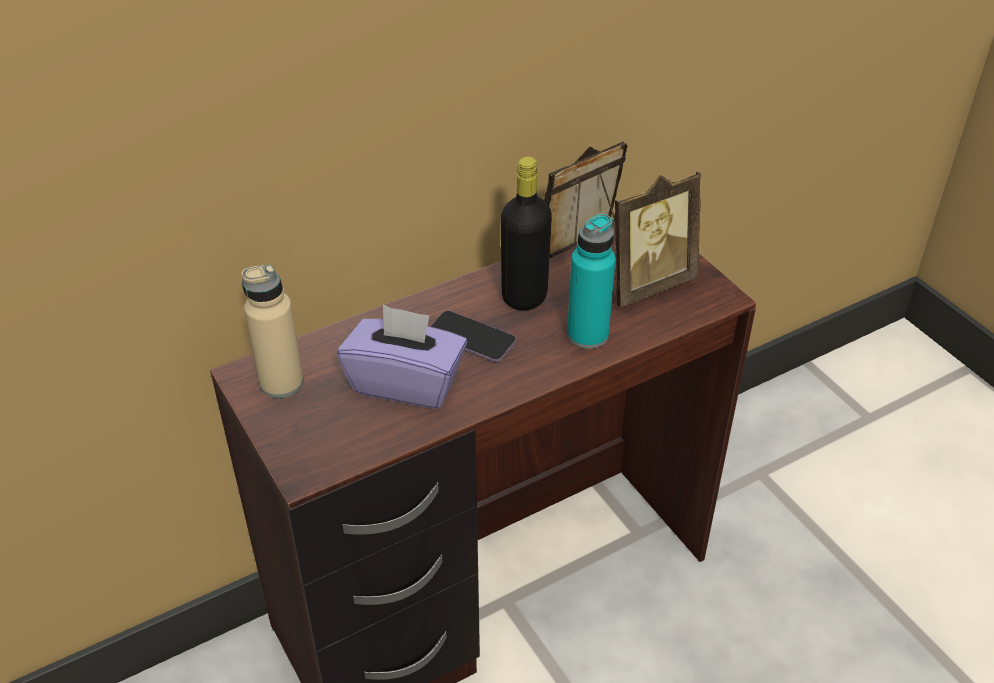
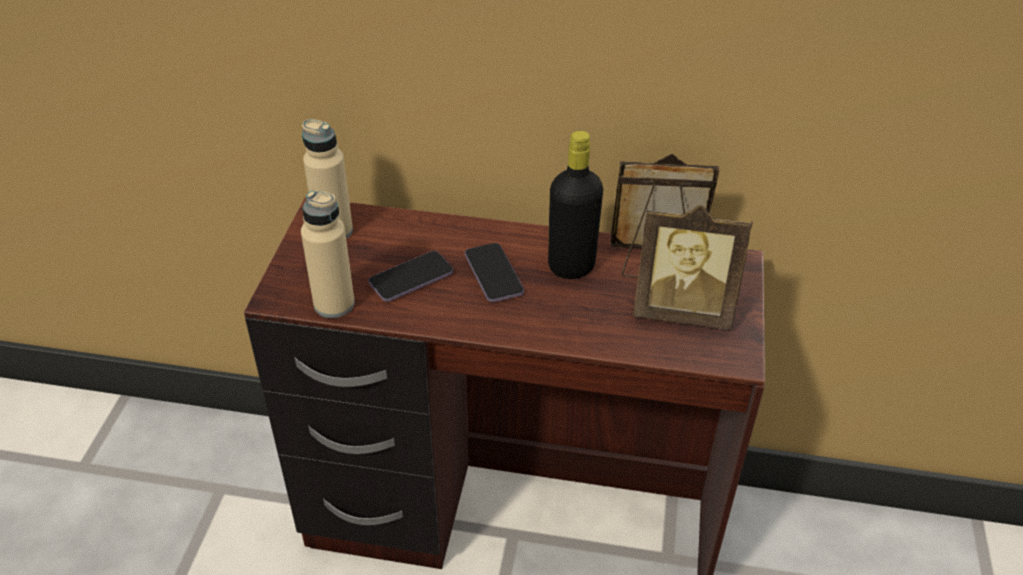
camera: 40 degrees right, 0 degrees up
purple tissue box [337,305,467,409] -> phone [369,251,453,302]
turquoise bottle [567,214,616,349] -> none
none -> beige bottle [301,191,355,318]

